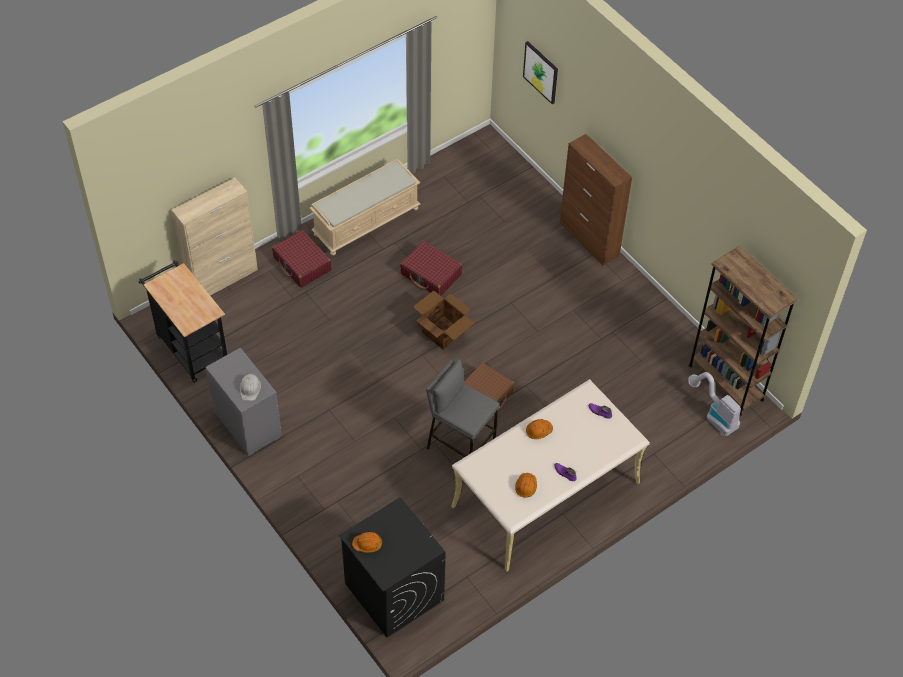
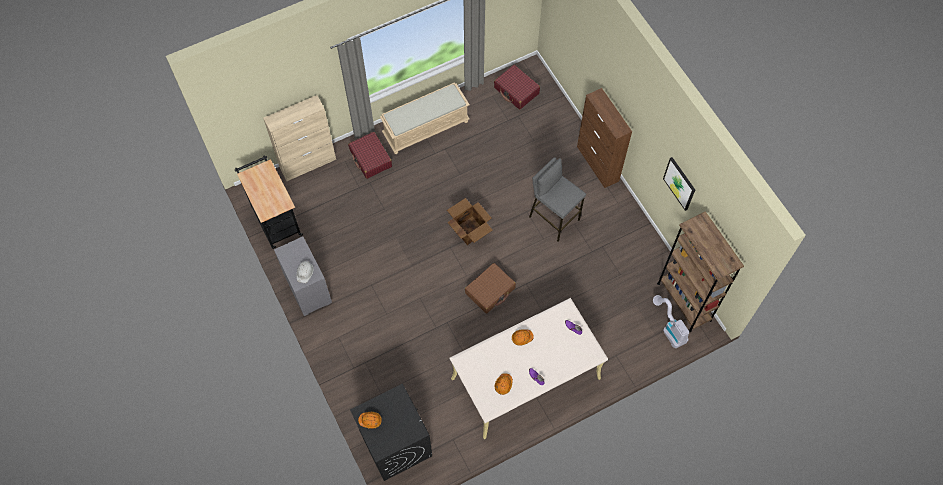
camera: 10 degrees right, 10 degrees up
red suitcase [400,241,462,296] -> red suitcase moved to [494,65,540,110]
grey stool [426,359,500,457] -> grey stool moved to [529,157,586,242]
picture [523,41,558,104] -> picture moved to [663,157,695,211]

